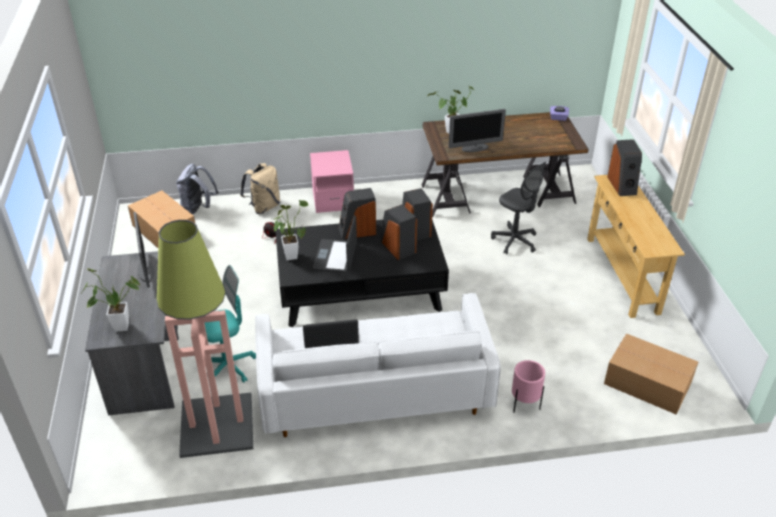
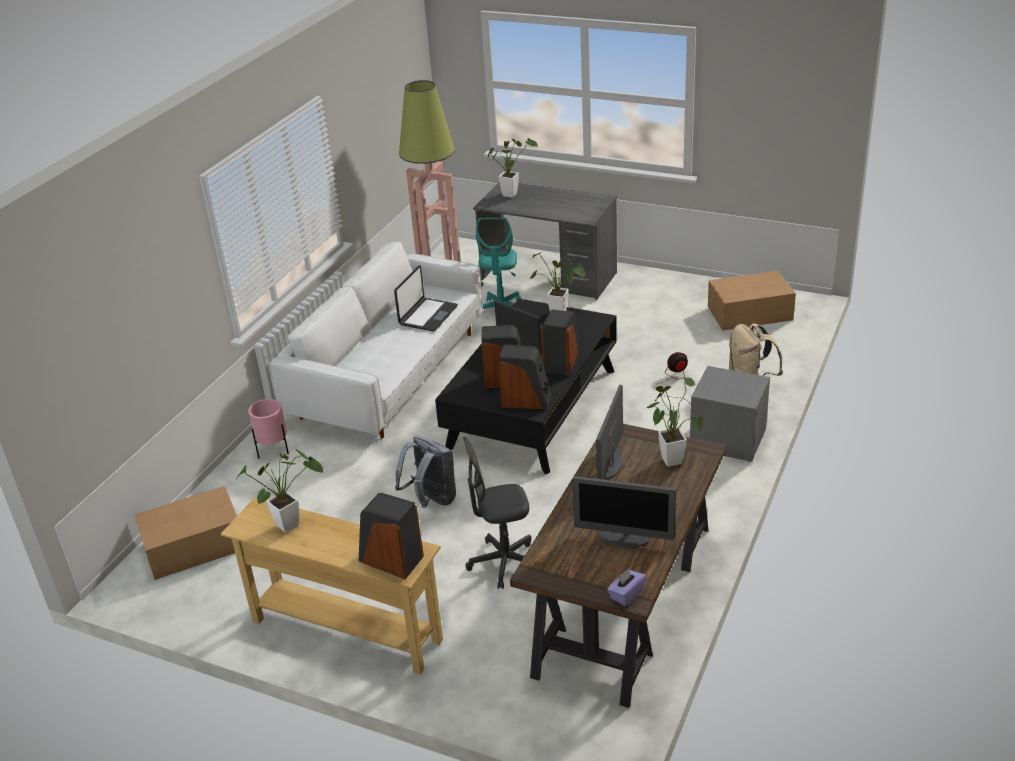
camera: 125 degrees right, 5 degrees down
monitor [133,212,154,288] -> monitor moved to [572,476,676,547]
grey backpack [176,164,219,214] -> grey backpack moved to [395,435,456,508]
pink nightstand [310,150,354,213] -> grey nightstand [690,366,770,462]
none -> potted plant [236,449,323,533]

